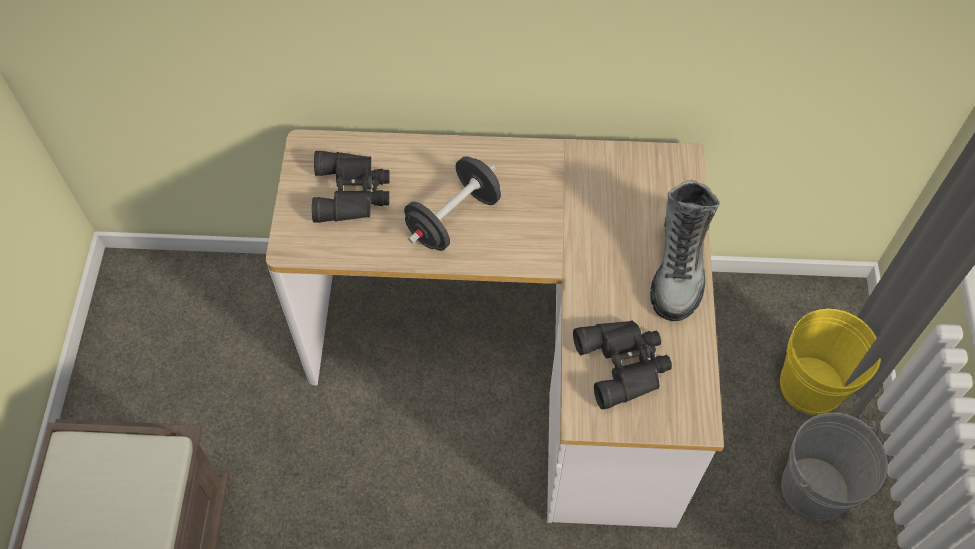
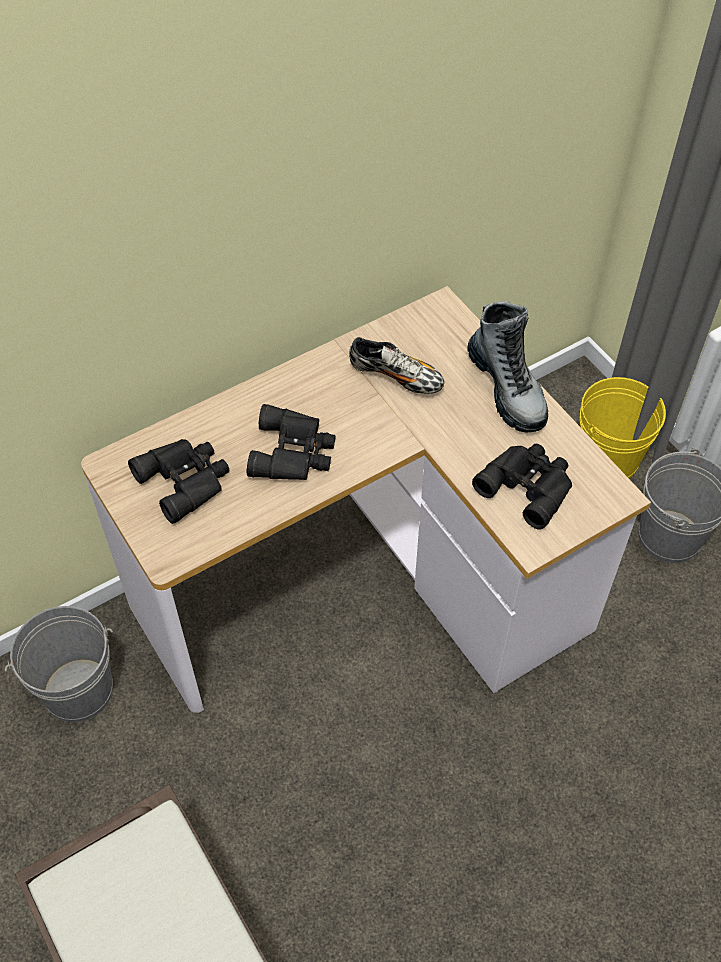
camera: 35 degrees left, 5 degrees down
black dumbbell [404,156,501,251] -> black binoculars [247,404,336,480]
none -> grey bucket [5,606,113,722]
none -> shoe [349,337,444,394]

